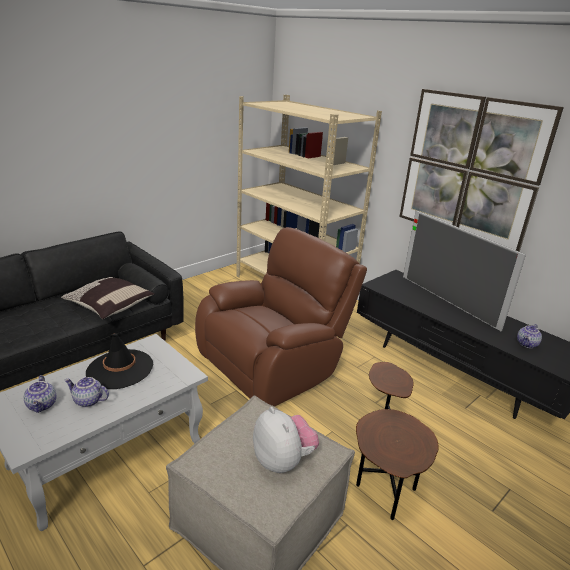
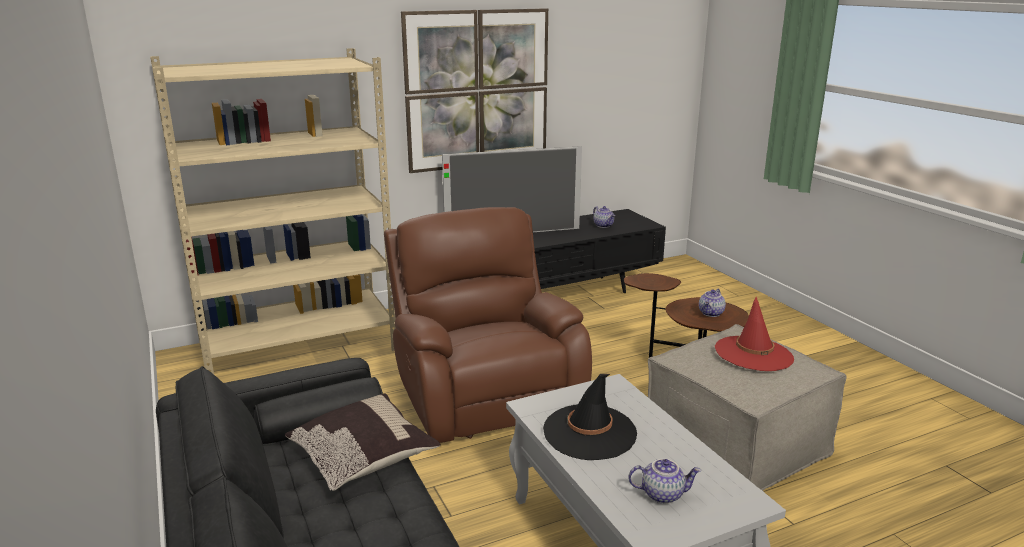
camera: 70 degrees left, 5 degrees down
teapot [64,377,109,407] -> teapot moved to [699,289,726,317]
plush toy [253,407,319,473] -> red hat [715,297,794,371]

